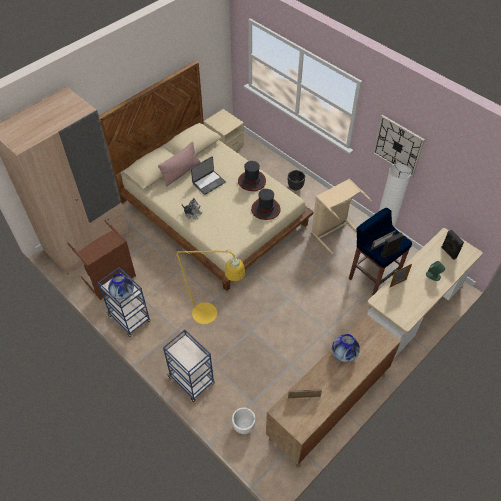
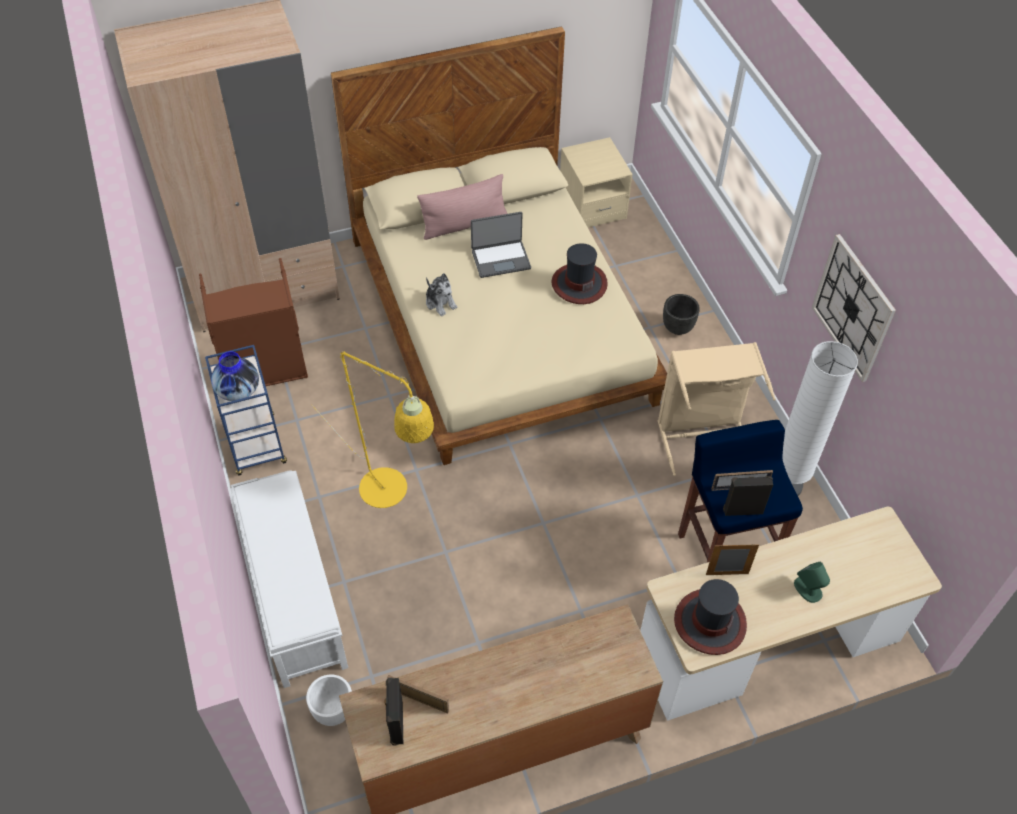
camera: 25 degrees right, 0 degrees up
blue cart [163,330,215,402] -> white bench [230,471,348,688]
hat [251,189,281,220] -> hat moved to [674,579,747,655]
vase [332,334,360,362] -> none
black speaker [441,230,464,260] -> black speaker moved to [385,678,403,746]

